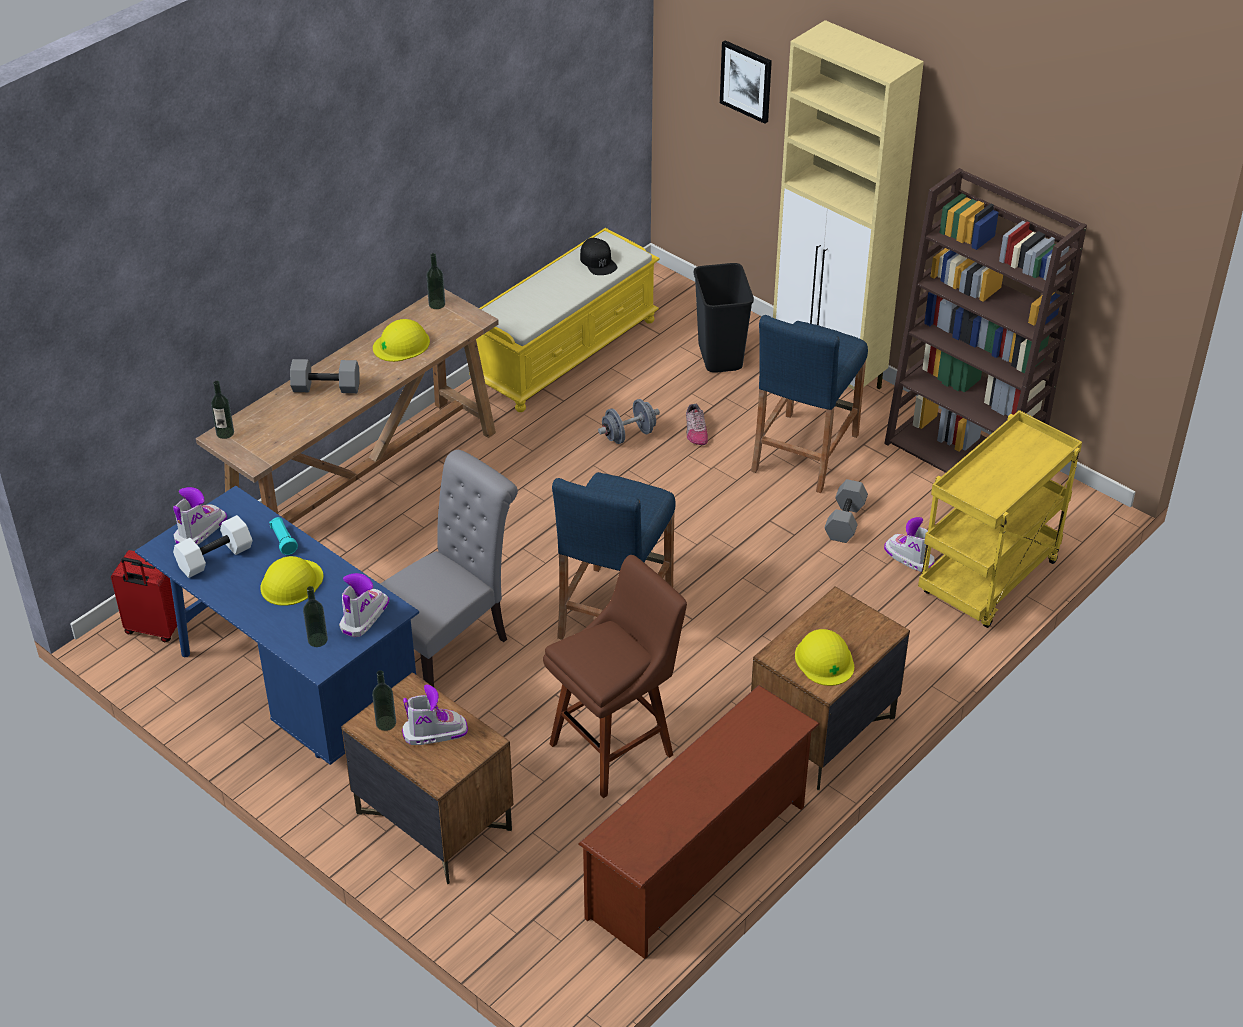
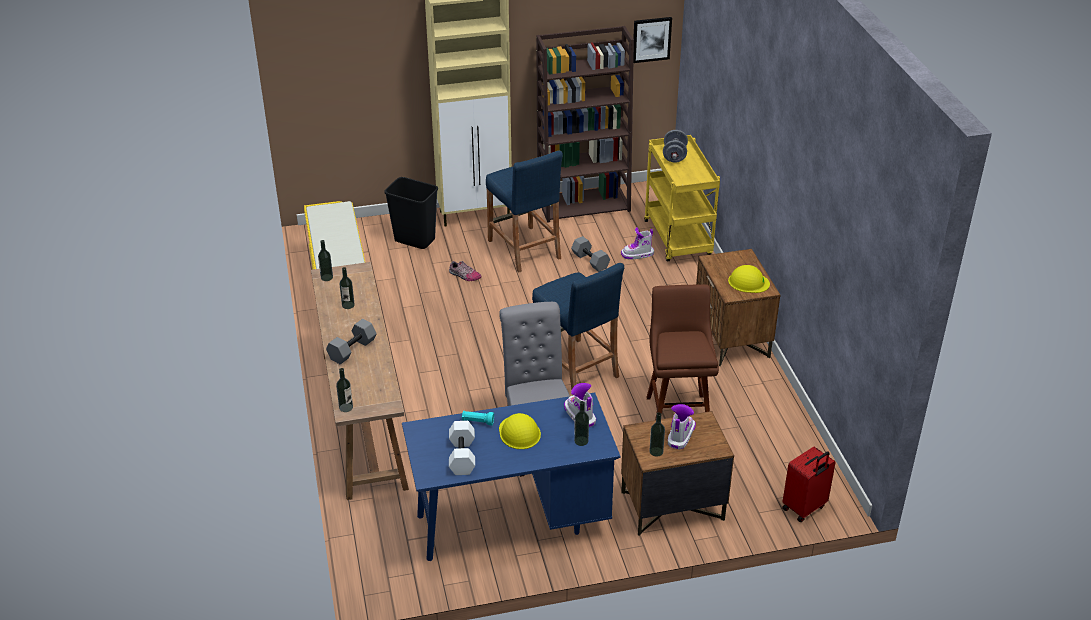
camera: 55 degrees left, 5 degrees down
red suitcase [111,550,185,642] -> red suitcase moved to [782,447,836,522]
boot [173,487,227,545] -> none
yellow hard hat [373,319,430,362] -> bottle [340,267,355,309]
brown shoe rack [578,685,820,959] -> none
black cap [580,238,617,275] -> none
grey dumbbell [598,399,660,444] -> grey dumbbell moved to [663,130,688,163]
picture [720,40,772,124] -> picture moved to [633,17,672,63]

